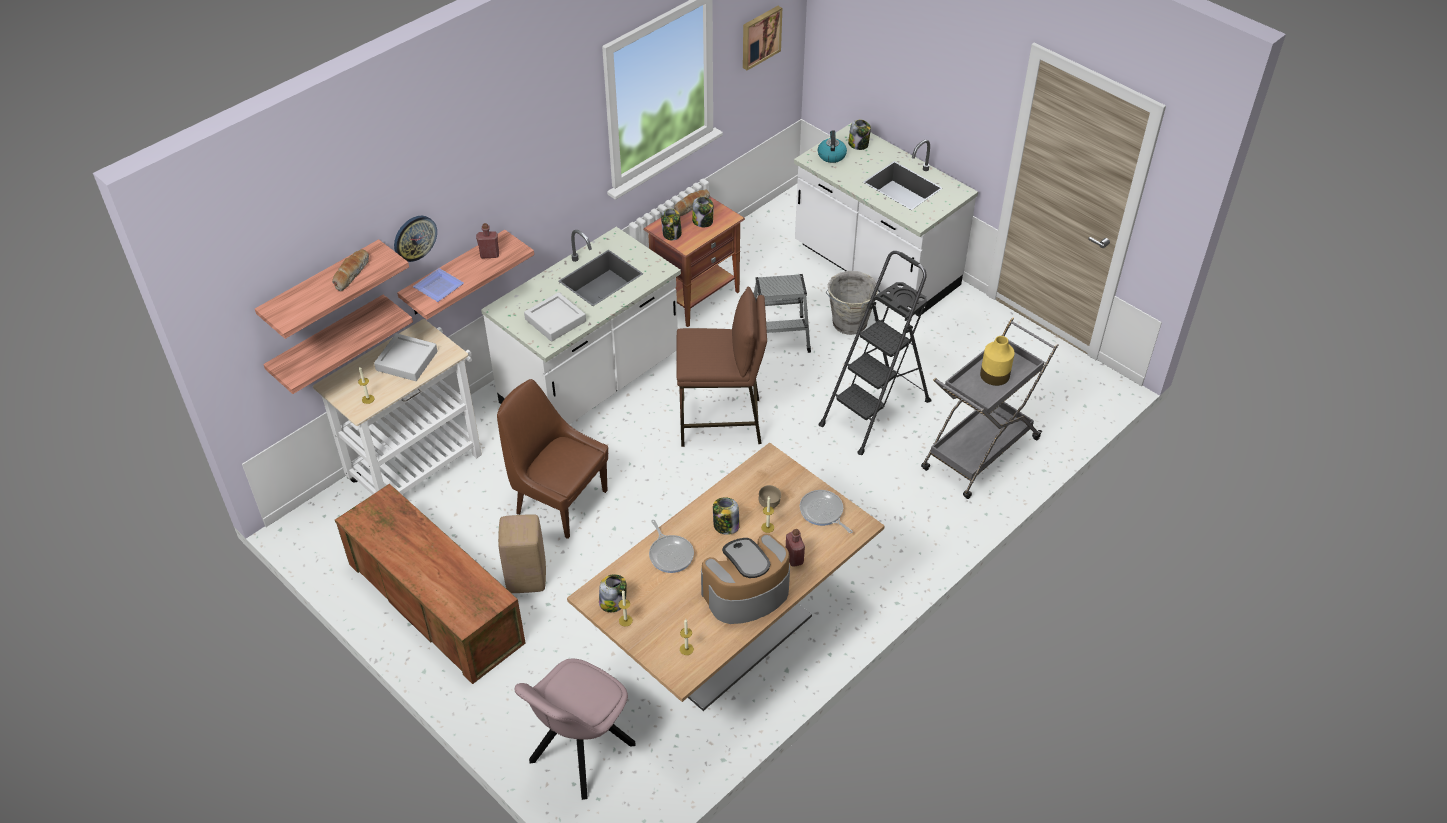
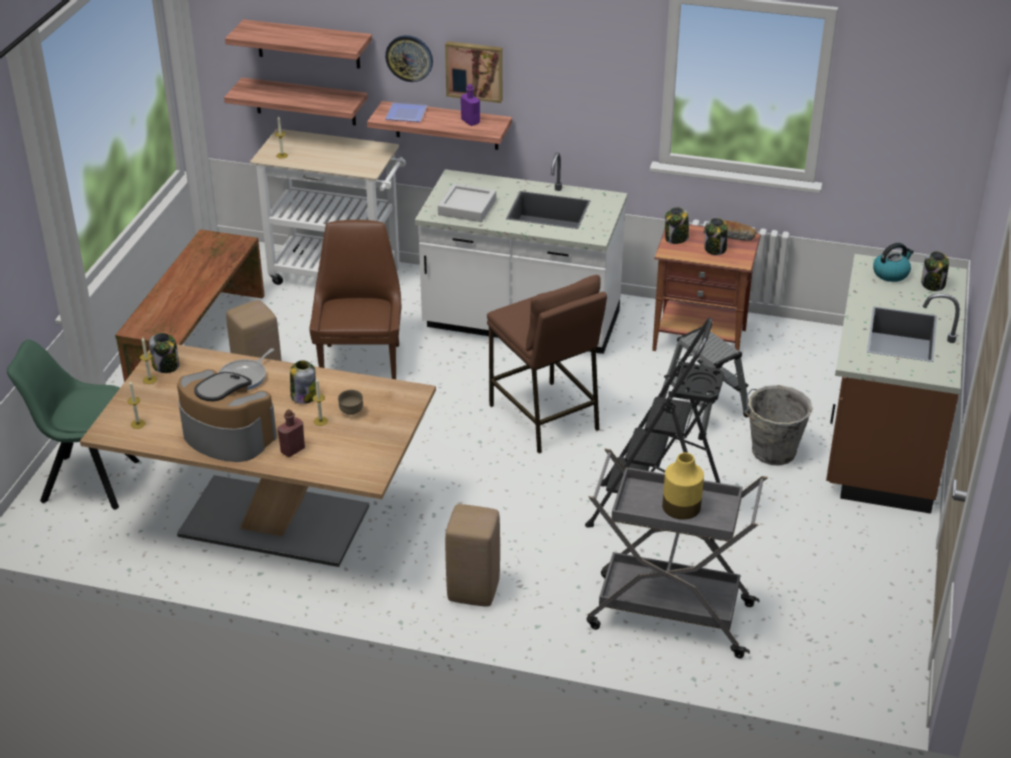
camera: 60 degrees right, 10 degrees down
bread [332,249,369,291] -> none
grey tray [374,333,438,381] -> none
red bottle [476,223,499,259] -> purple bottle [461,84,480,126]
pink chair [514,659,636,800] -> green chair [7,340,140,510]
picture [743,6,782,70] -> picture moved to [445,41,503,103]
white counter [794,123,978,317] -> brown counter [826,254,967,514]
frying pan [800,490,853,533] -> none
none -> beige stool [445,504,500,607]

